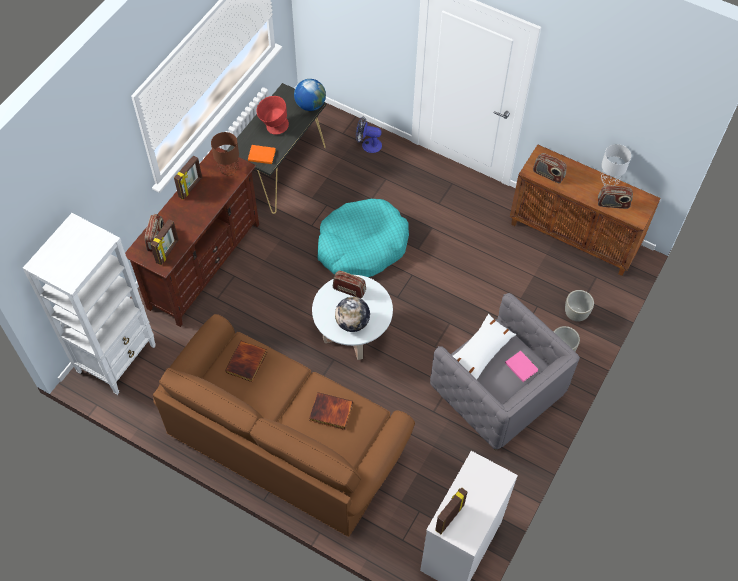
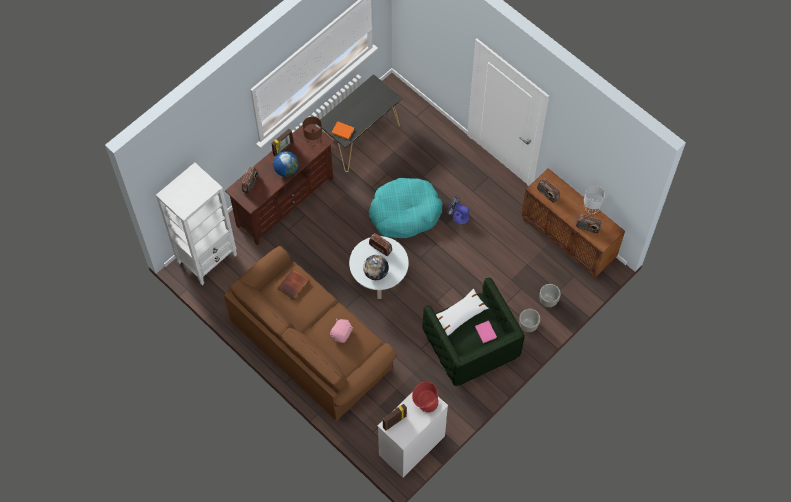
camera: 15 degrees right, 5 degrees up
picture frame [150,219,179,265] -> none
red bowl [257,96,289,135] -> red bowl moved to [412,382,438,413]
globe [294,79,326,111] -> globe moved to [273,151,299,177]
book [309,392,353,430] -> pink plush toy [330,319,353,343]
fan [356,116,382,153] -> fan moved to [448,195,469,224]
grey armchair [430,293,580,450] -> green armchair [422,278,525,386]

